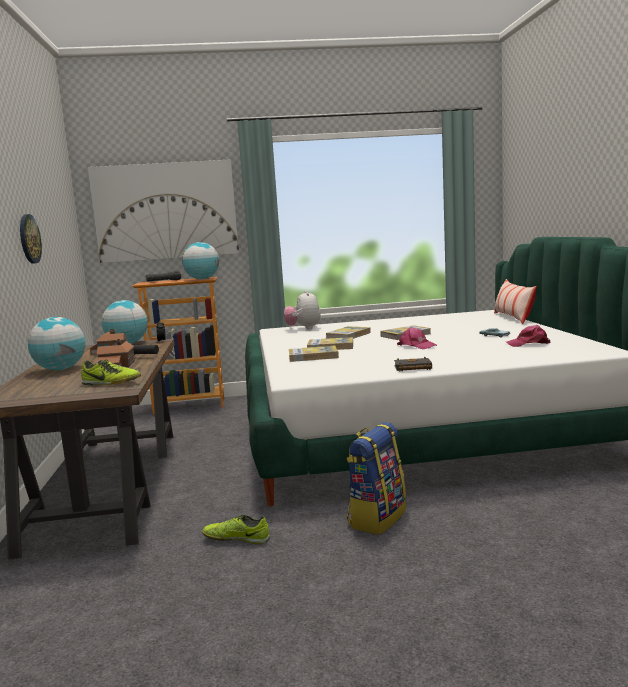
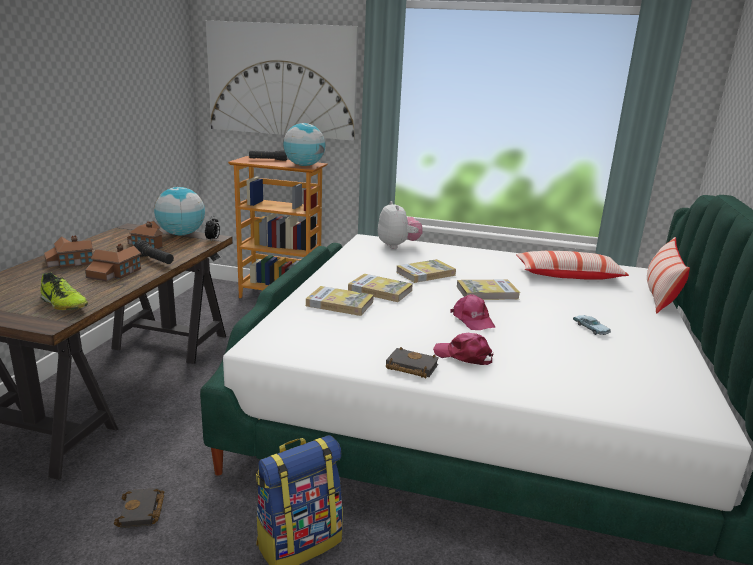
camera: 20 degrees right, 10 degrees up
wall clock [20,214,42,264] -> none
globe [28,317,85,370] -> toy house [44,235,93,268]
shoe [202,515,270,544] -> black book [114,488,164,528]
plush toy [284,291,321,329] -> plush toy turned 150 degrees clockwise [378,201,423,249]
pink cap [506,325,550,347] -> pink cap moved to [433,333,493,365]
none -> pillow [516,251,629,280]

